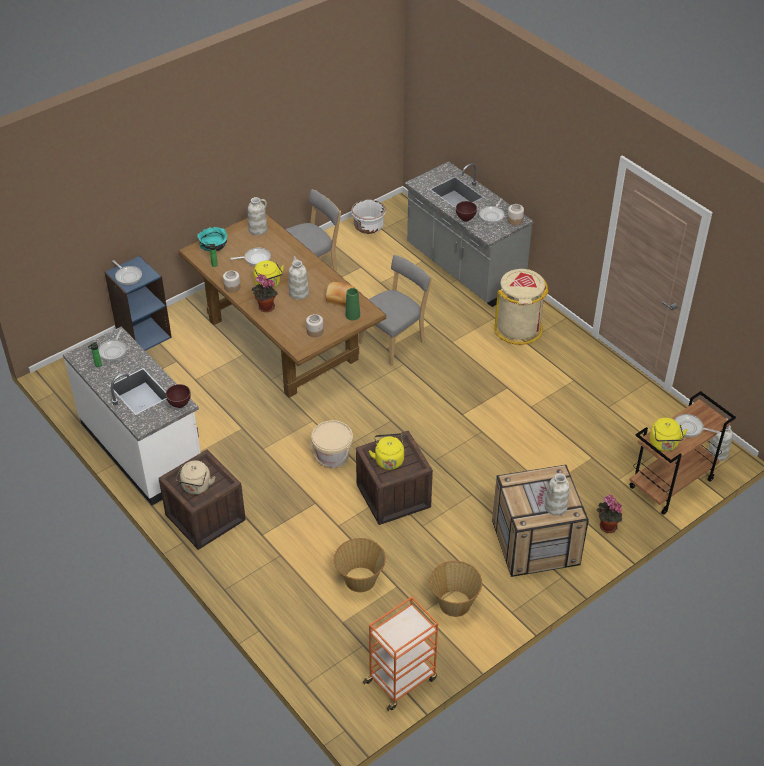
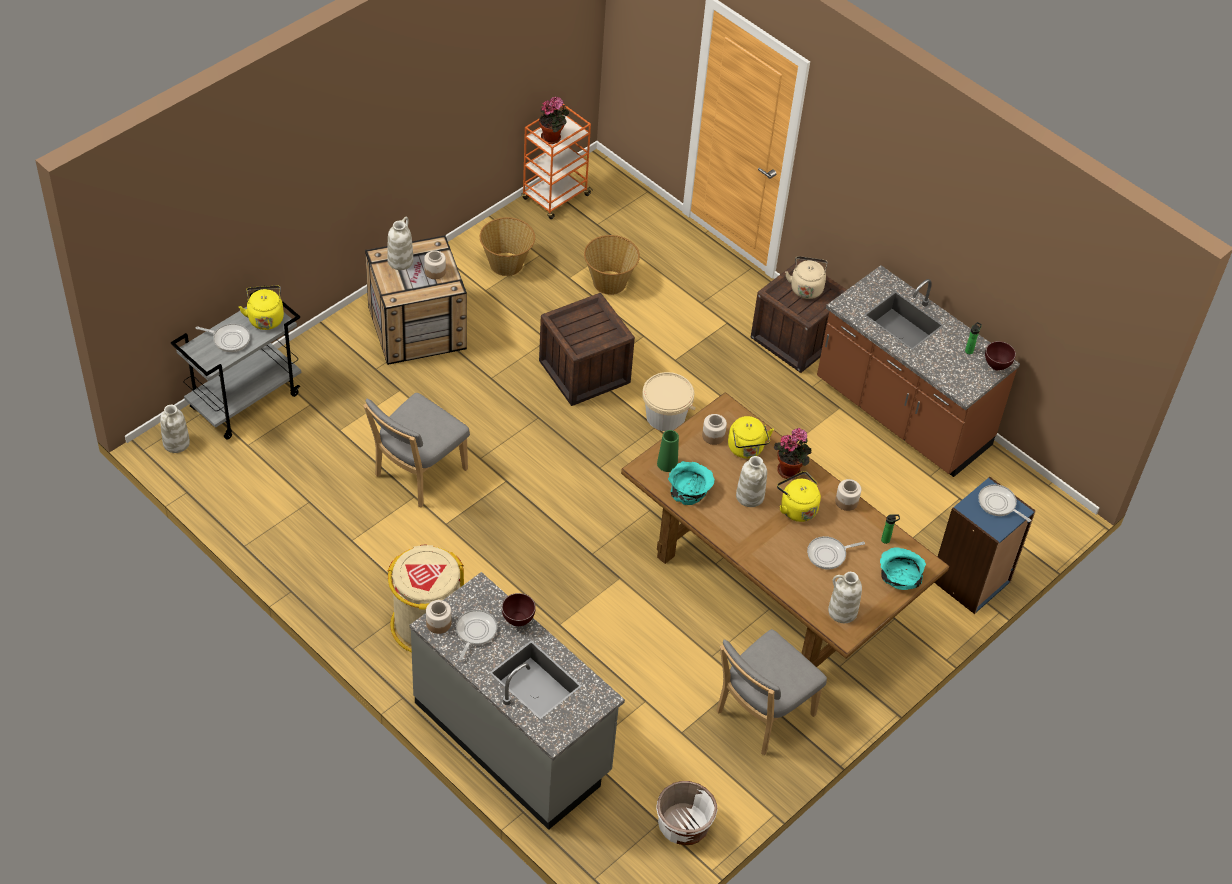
camera: 170 degrees right, 5 degrees up
white counter [63,326,201,505] -> brown counter [817,265,1020,477]
frying pan [98,329,127,361] -> none
brown bowl [166,384,191,408] -> brown bowl moved to [985,341,1016,370]
bread [325,282,355,307] -> turquoise bowl [668,461,715,505]
grey chair [359,255,432,366] -> grey chair moved to [363,393,470,508]
yellow kettle [369,433,404,470] -> yellow kettle moved to [728,416,774,459]
potted plant [597,495,622,533] -> potted plant moved to [539,97,569,144]
brown cart [629,391,736,515] -> grey cart [171,289,301,440]
none -> jar [424,251,446,279]

